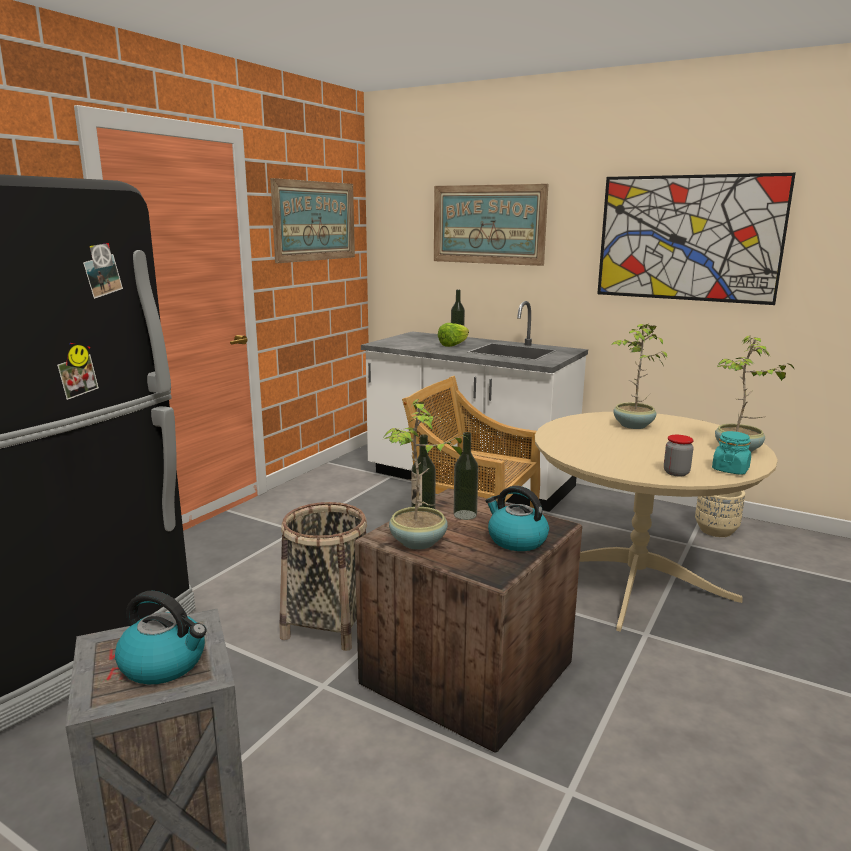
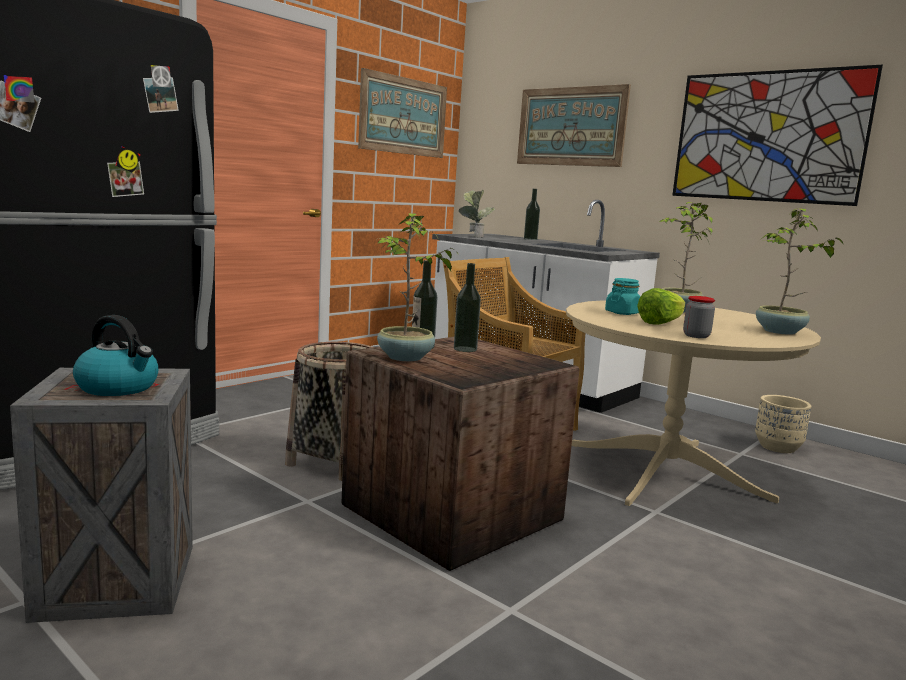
camera: 10 degrees right, 5 degrees down
lettuce [438,323,469,347] -> lettuce moved to [637,288,685,324]
kettle [486,486,549,551] -> none
turquoise jar [712,431,751,475] -> turquoise jar moved to [605,278,641,315]
none -> potted plant [459,190,495,237]

